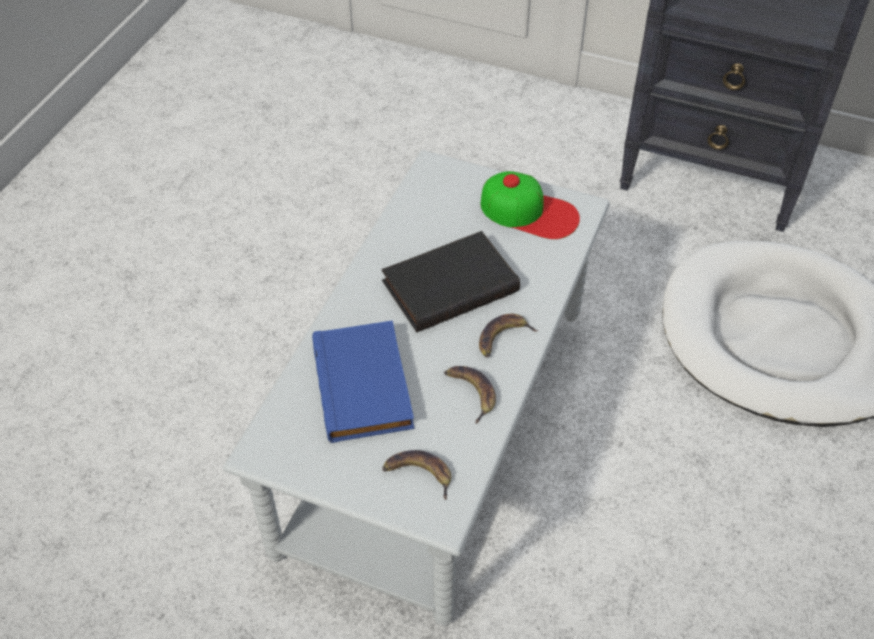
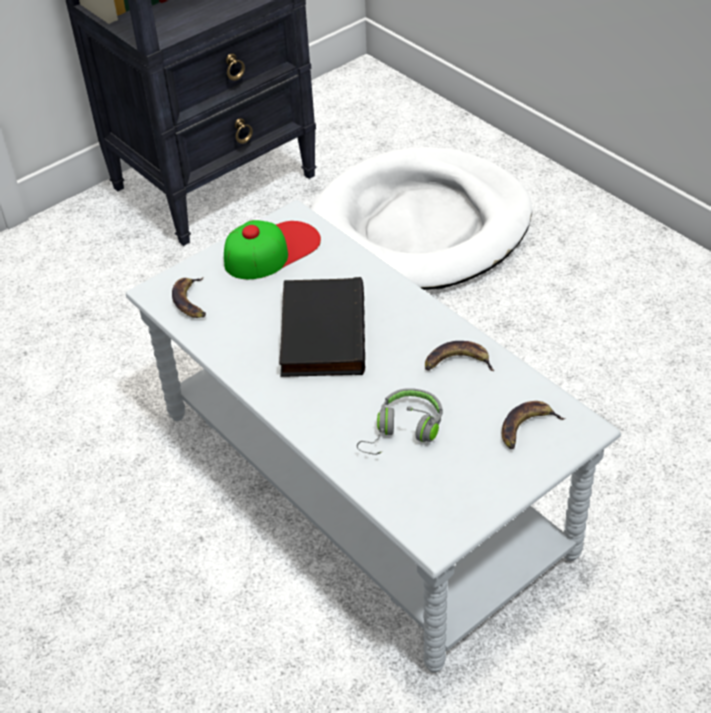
camera: 60 degrees left, 5 degrees down
blue book [312,320,414,443] -> grey headphones [357,388,443,455]
banana [479,314,539,358] -> banana moved to [172,277,206,318]

